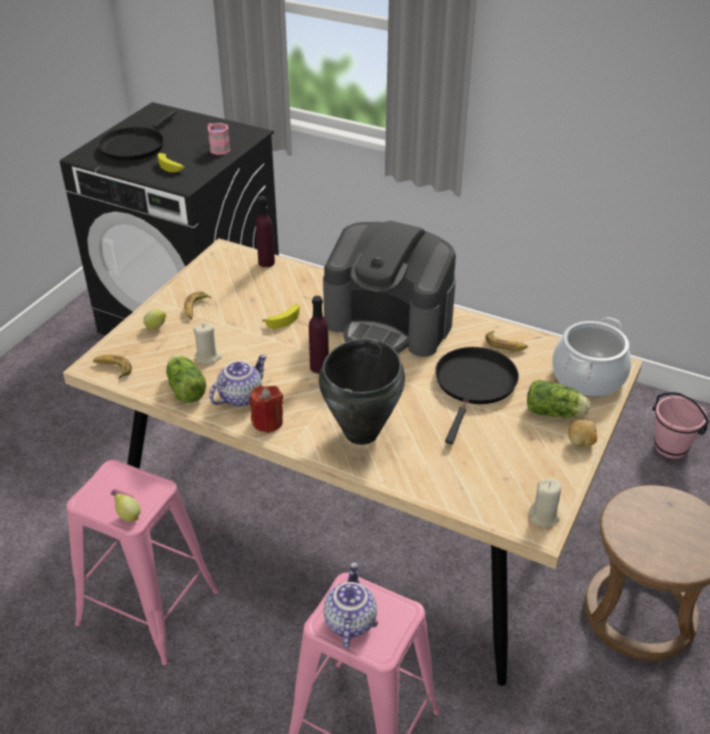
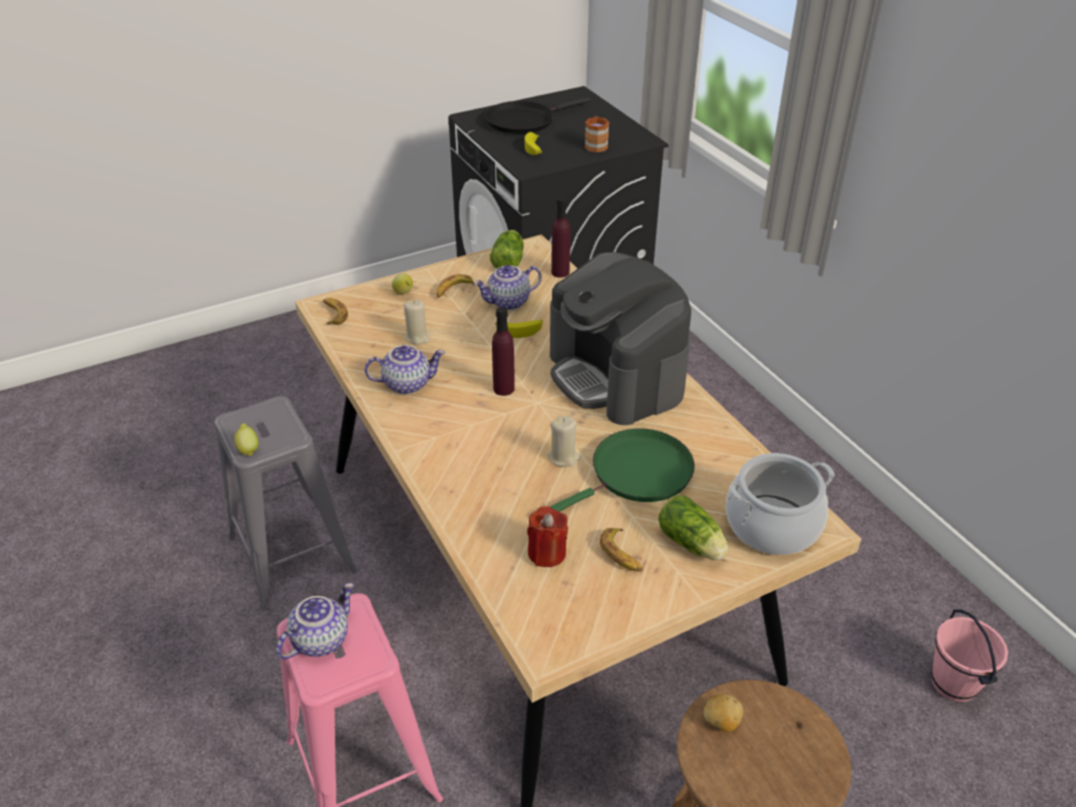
camera: 35 degrees right, 0 degrees up
pink stool [66,460,219,665] -> grey stool [214,396,358,611]
lettuce [166,355,206,403] -> lettuce moved to [490,230,524,269]
pink mug [208,123,231,155] -> brown mug [585,116,609,152]
red candle [249,386,283,433] -> red candle moved to [527,506,568,567]
black cooking pot [319,338,405,445] -> none
black frying pan [435,347,519,444] -> green frying pan [550,429,695,512]
banana [485,331,528,351] -> banana moved to [600,528,643,572]
beige candle [529,478,561,527] -> beige candle moved to [547,416,580,467]
potato [568,419,597,447] -> potato moved to [704,694,743,732]
none -> teapot [474,265,542,310]

